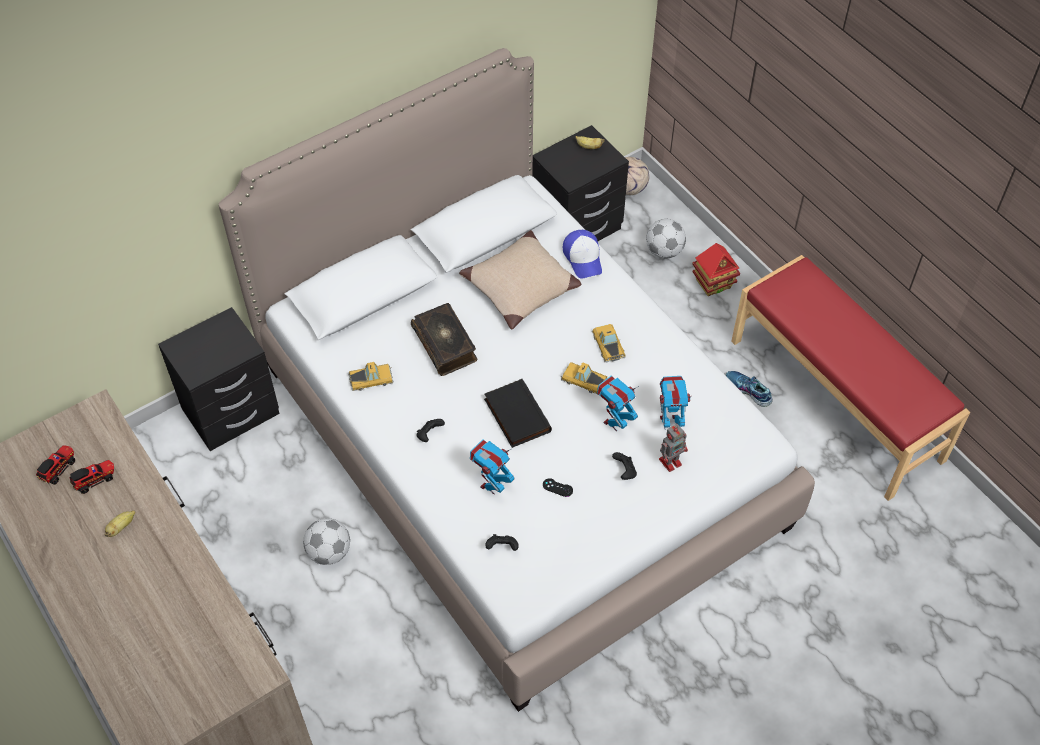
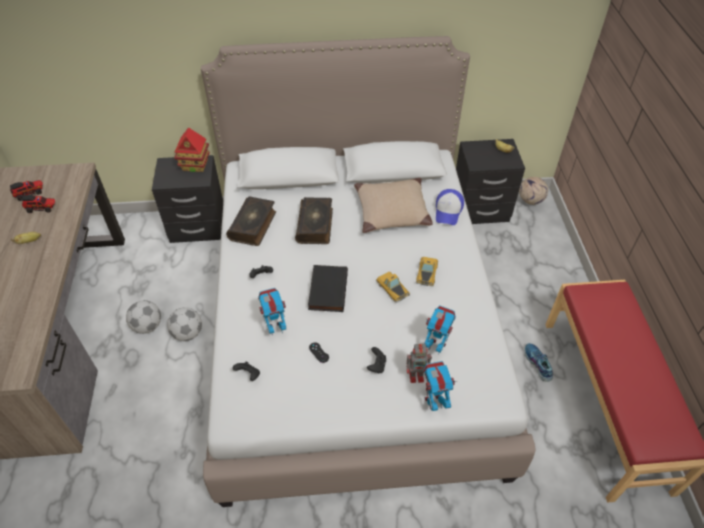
camera: 30 degrees right, 5 degrees down
toy car [348,362,393,391] -> book [226,196,276,246]
toy robot [597,376,639,431] -> toy robot moved to [423,361,457,411]
football [646,219,686,259] -> football moved to [126,300,161,334]
toy house [692,243,740,296] -> toy house moved to [174,128,210,172]

